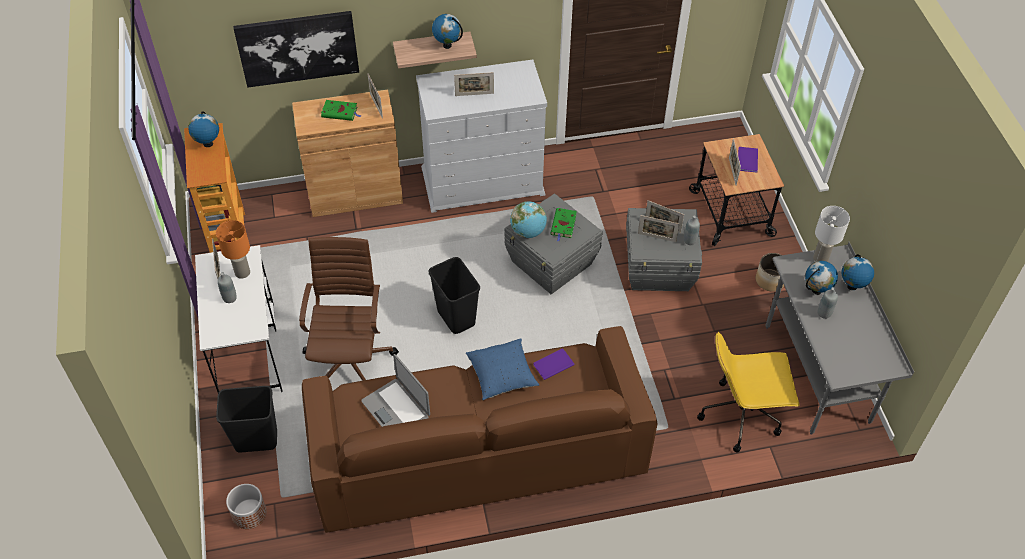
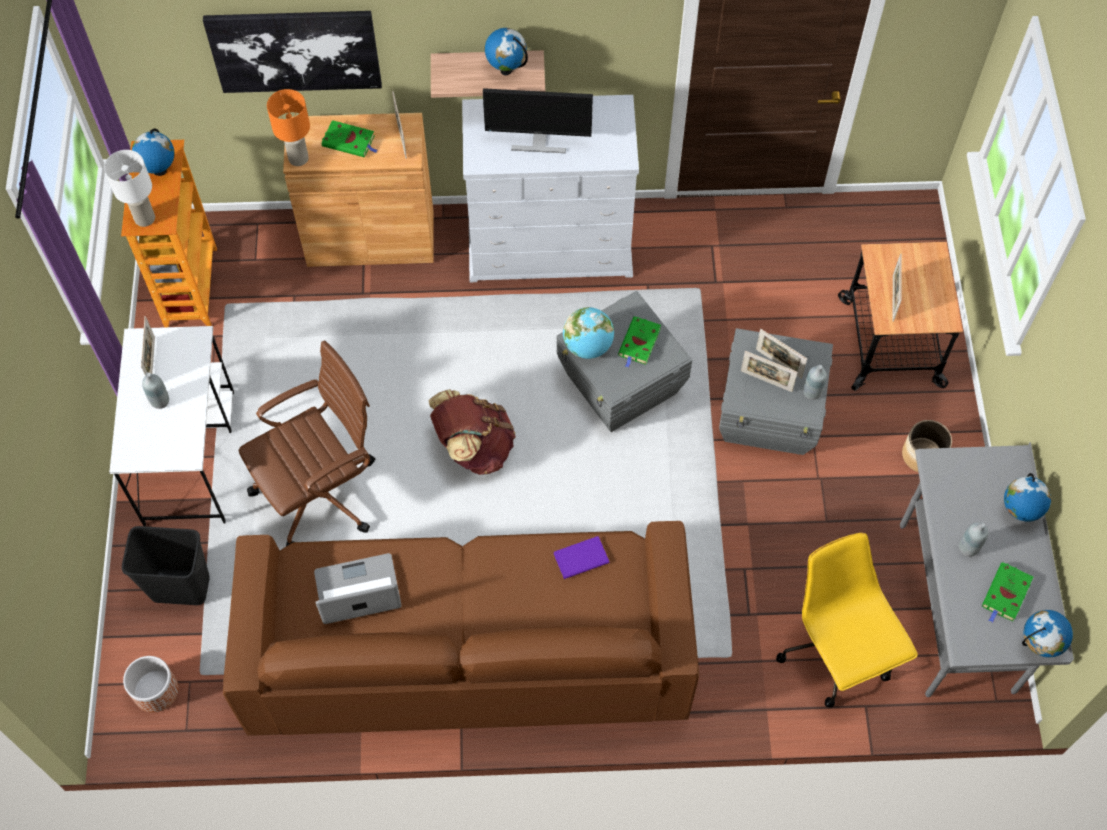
camera: 10 degrees right, 10 degrees up
orange table lamp [216,220,250,279] -> orange table lamp moved to [267,89,310,166]
brown office chair [299,237,399,381] -> brown office chair turned 45 degrees clockwise [239,340,375,546]
laptop [361,354,430,427] -> laptop turned 105 degrees clockwise [314,553,401,624]
black trash can [429,257,480,334] -> brown backpack [428,389,516,475]
picture frame [454,72,494,96] -> monitor [483,88,593,153]
blue pillow [466,338,539,400] -> none
yellow office chair [697,332,799,453] -> yellow office chair turned 60 degrees clockwise [776,533,918,708]
purple book [738,147,758,173] -> none
globe [805,261,838,295] -> globe moved to [1022,610,1073,657]
white table lamp [813,206,850,262] -> white table lamp moved to [104,150,155,227]
none -> green book [982,562,1033,623]

